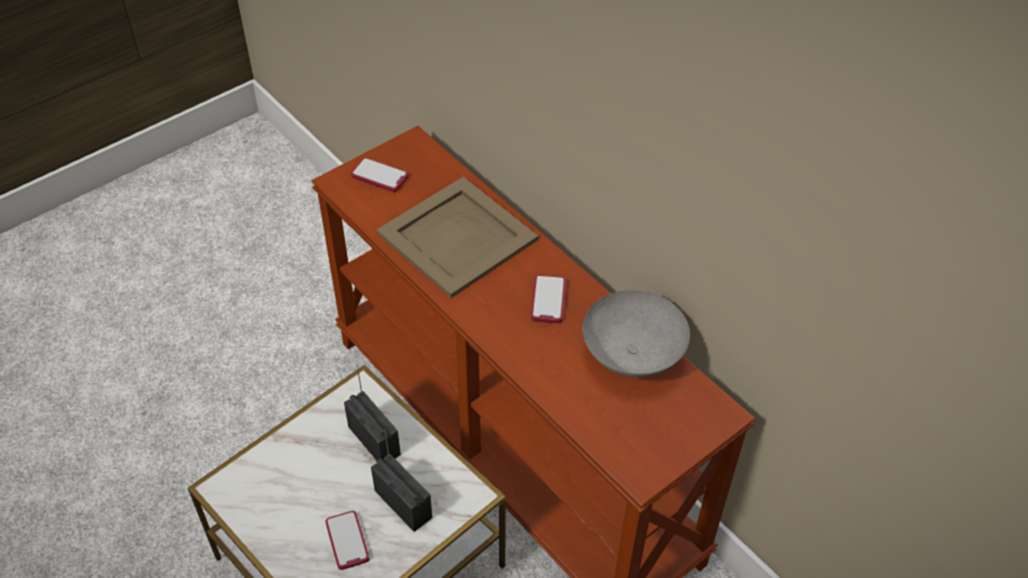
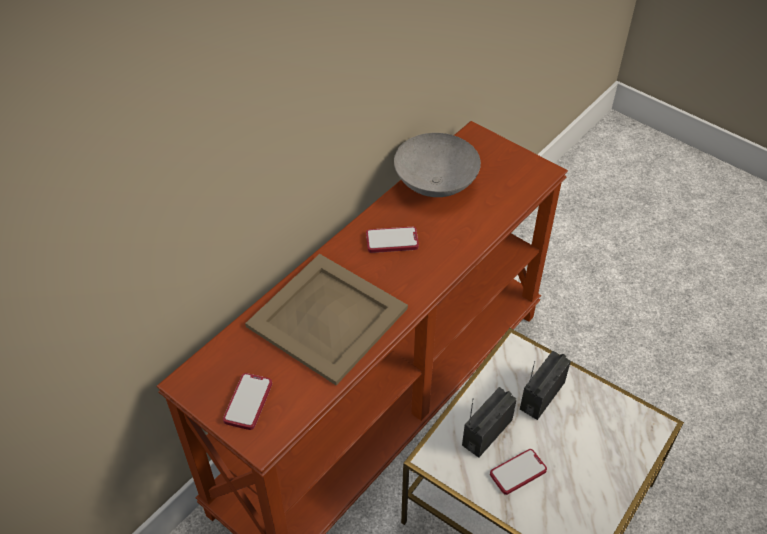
camera: 100 degrees left, 0 degrees up
phone [325,511,369,570] -> phone moved to [490,449,547,495]

